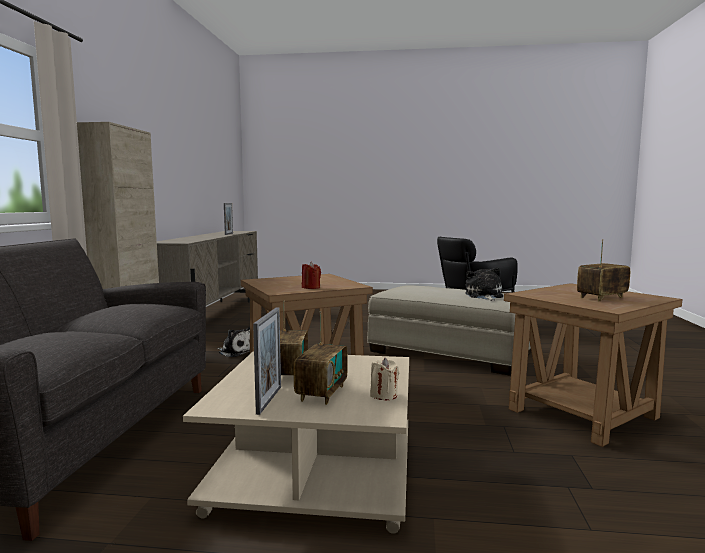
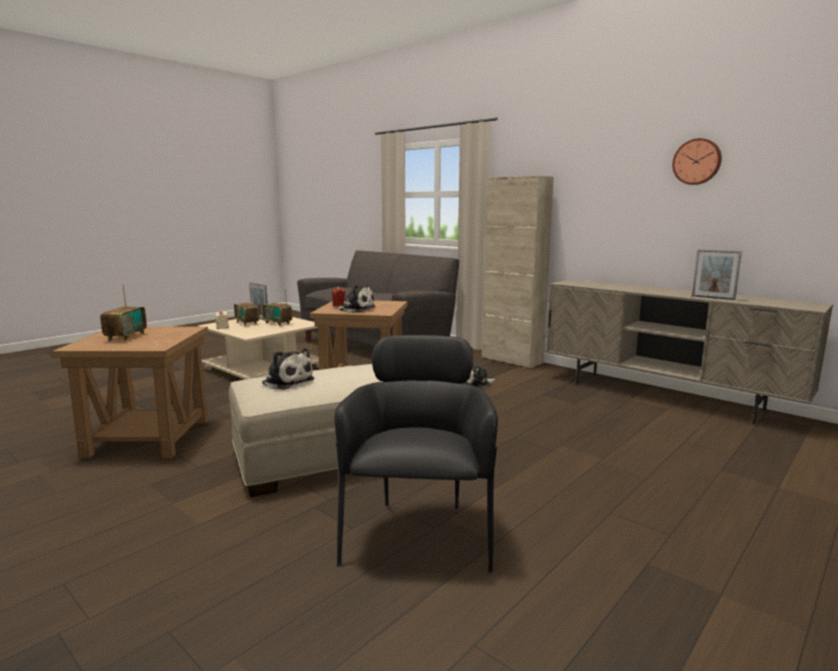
camera: 125 degrees right, 5 degrees up
none -> plush toy [334,285,376,313]
none -> wall clock [672,138,722,185]

